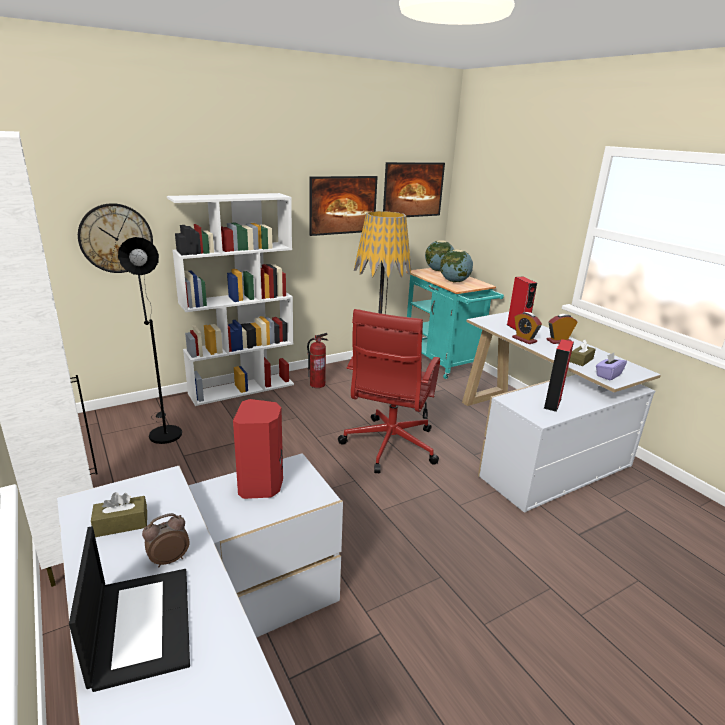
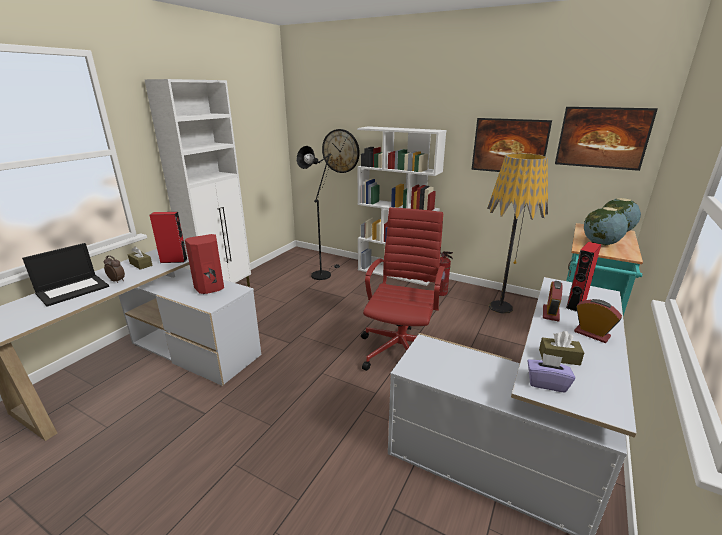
camera: 60 degrees right, 0 degrees up
red office chair [338,309,440,473] -> red office chair turned 120 degrees clockwise [361,207,445,371]
red speaker [544,339,574,412] -> red speaker moved to [150,212,187,263]

